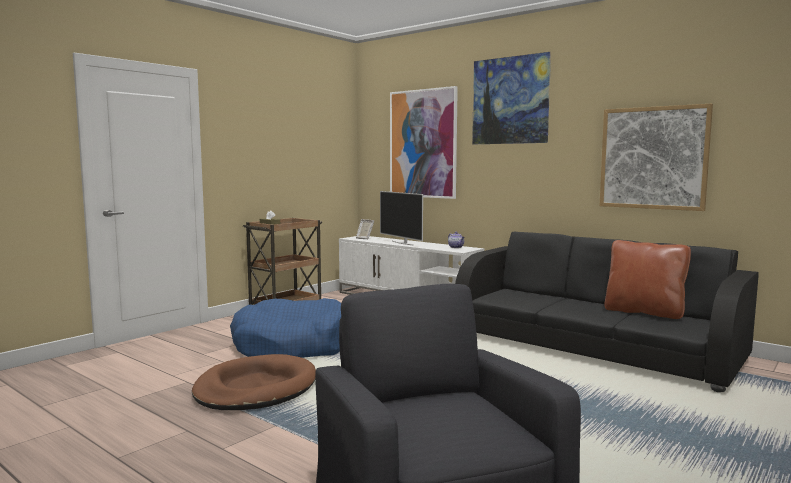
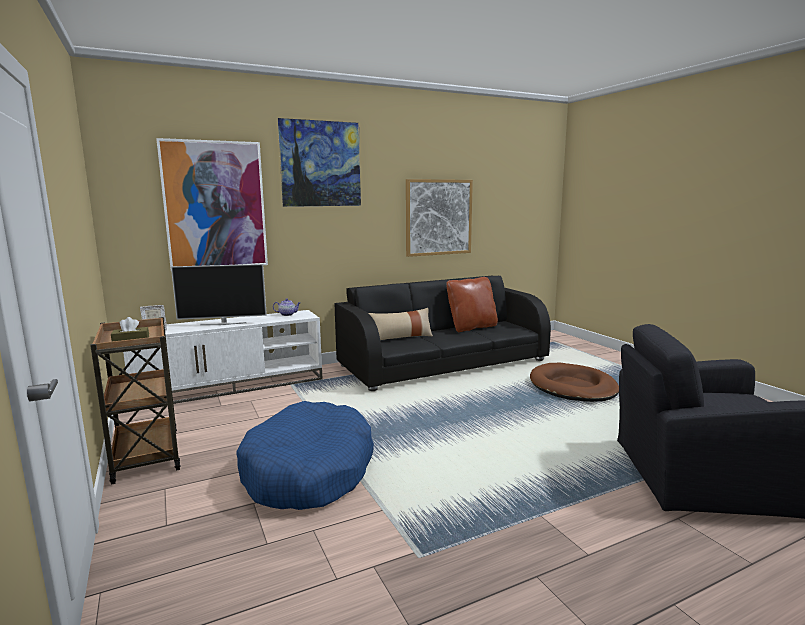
camera: 65 degrees left, 5 degrees up
brown dog bed [192,354,316,410] -> brown dog bed moved to [530,363,619,402]
none -> beige pillow [368,308,433,340]

